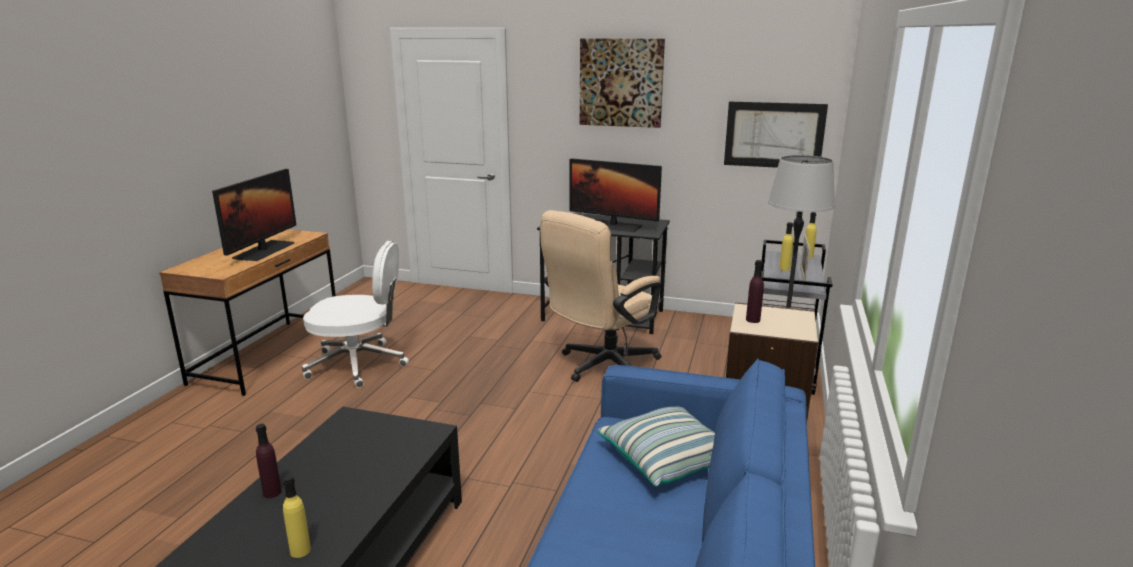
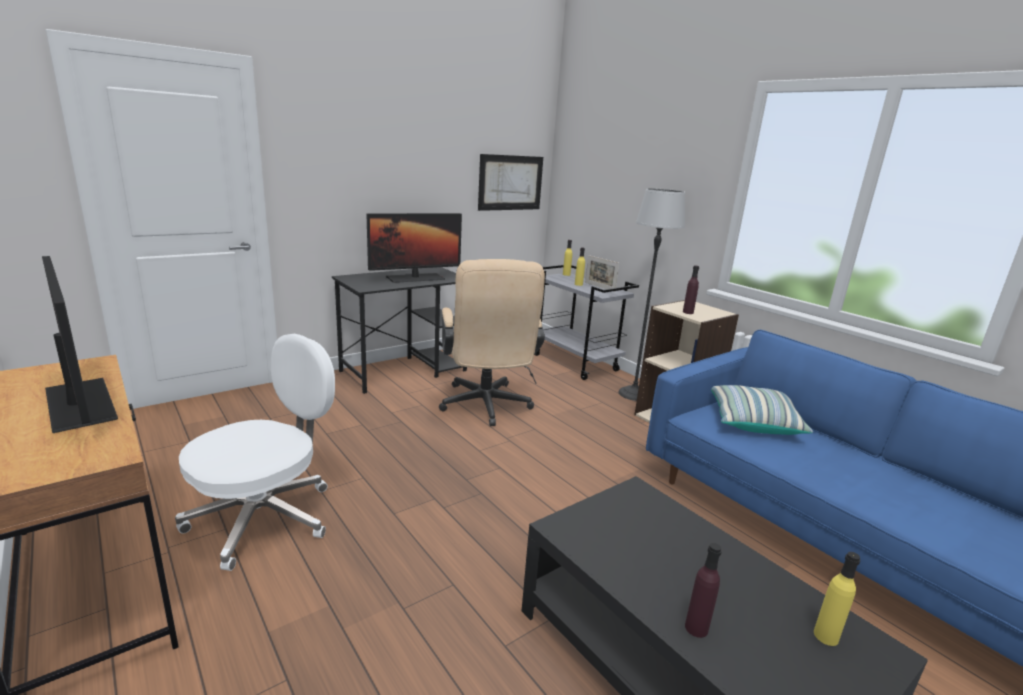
camera: 55 degrees left, 0 degrees up
picture [580,38,665,128] -> none

